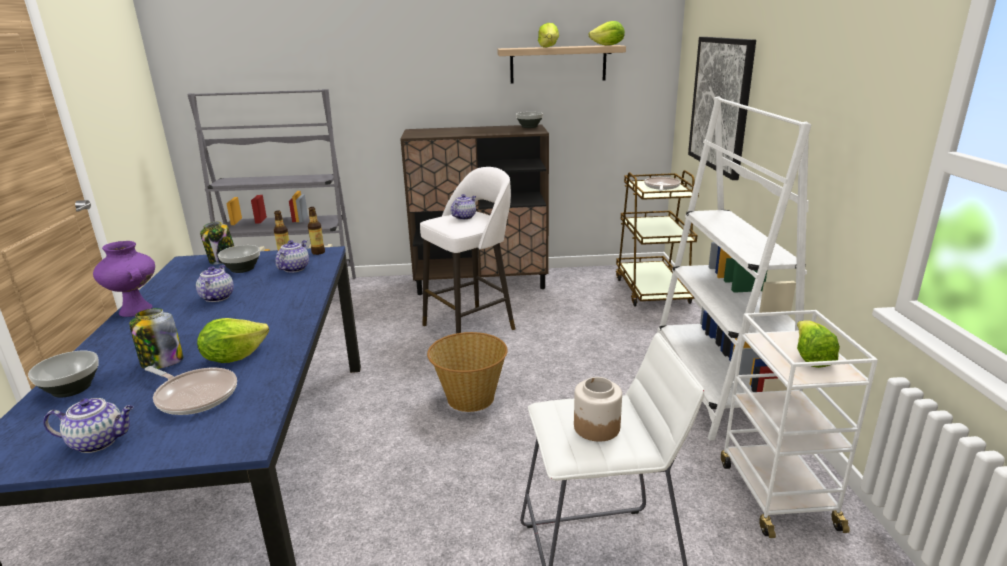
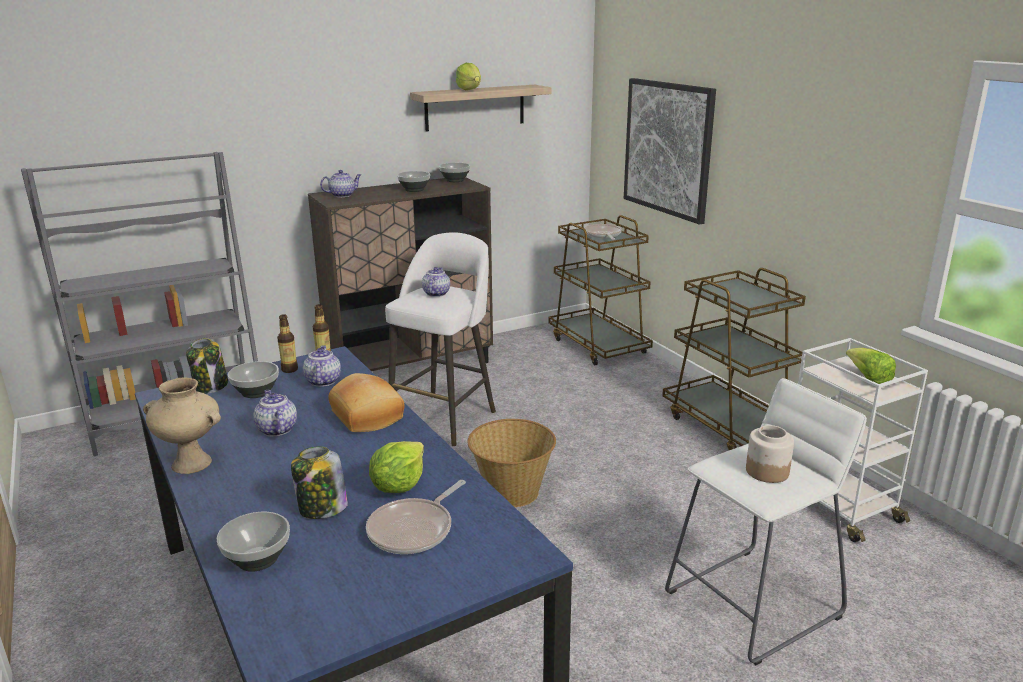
camera: 25 degrees left, 0 degrees up
teapot [43,398,134,453] -> teapot moved to [320,170,361,197]
purple vase [93,241,155,317] -> beige vase [143,378,221,474]
frying pan [145,366,237,415] -> frying pan turned 120 degrees clockwise [366,480,466,554]
lettuce [588,21,625,45] -> none
white bookcase [657,96,811,440] -> brown cart [662,268,806,450]
none -> bread [328,373,405,432]
none -> bowl [397,171,430,192]

